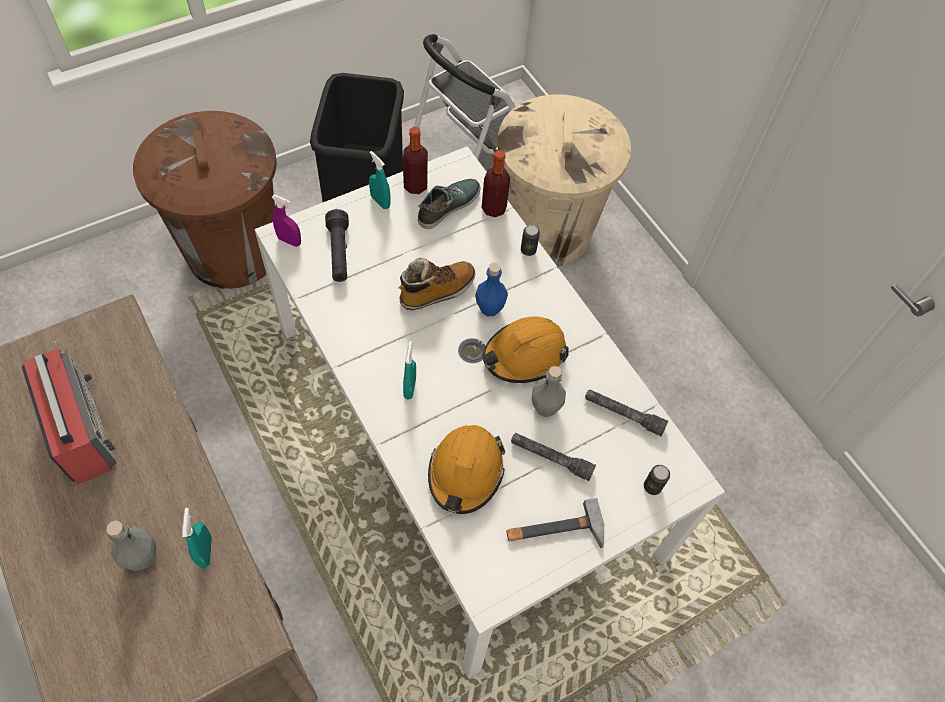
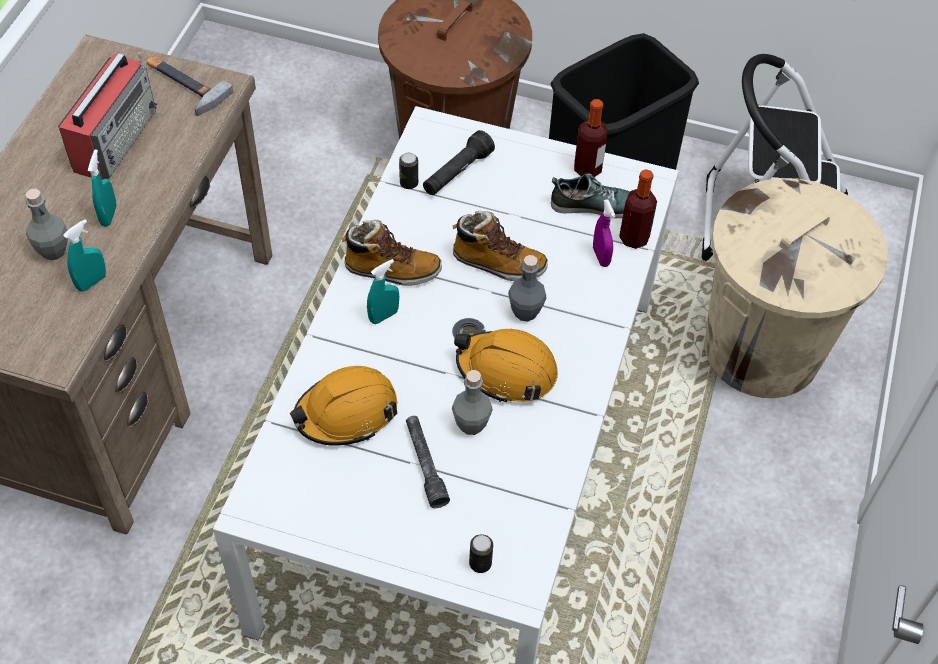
camera: 50 degrees right, 5 degrees down
purple spray bottle [272,195,301,247] -> purple spray bottle moved to [593,199,615,267]
turquoise spray bottle [369,151,391,209] -> turquoise spray bottle moved to [88,149,117,227]
blue bottle [475,263,508,316] -> grey bottle [508,255,546,321]
hammer [506,498,604,548] -> hammer moved to [147,56,233,116]
can [521,225,540,256] -> can moved to [399,153,418,189]
grey flashlight [585,389,668,436] -> none
none -> boot [342,220,442,286]

